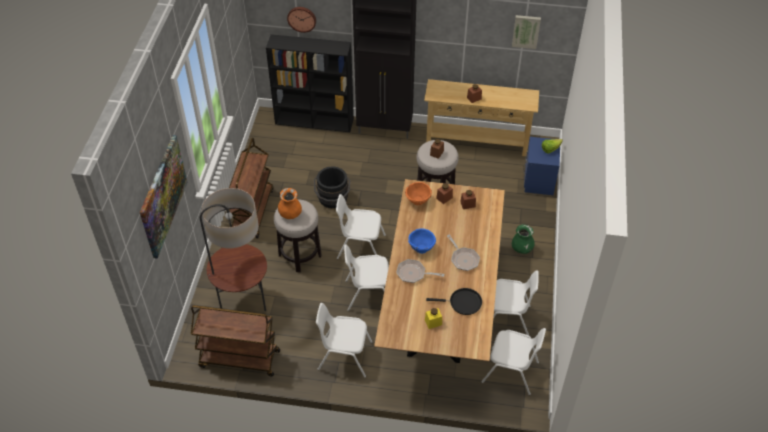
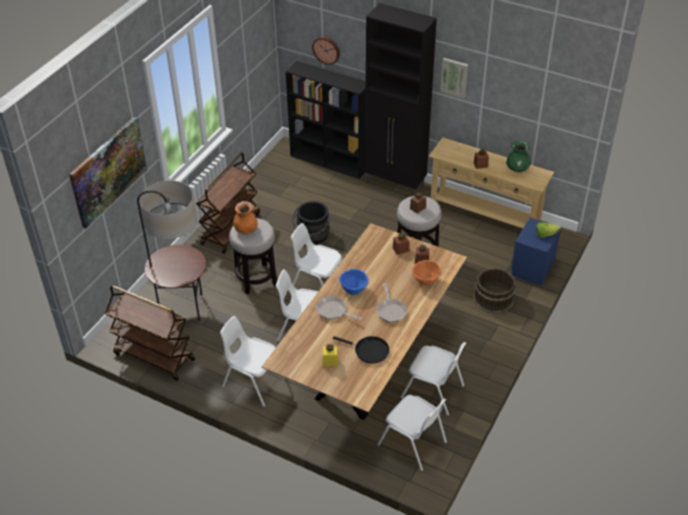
camera: 20 degrees right, 5 degrees down
orange bowl [405,182,432,205] -> orange bowl moved to [412,260,441,285]
picture [512,15,541,49] -> picture moved to [440,58,468,98]
green vase [512,224,535,254] -> green vase moved to [506,141,530,172]
none -> brown bucket [474,268,516,313]

